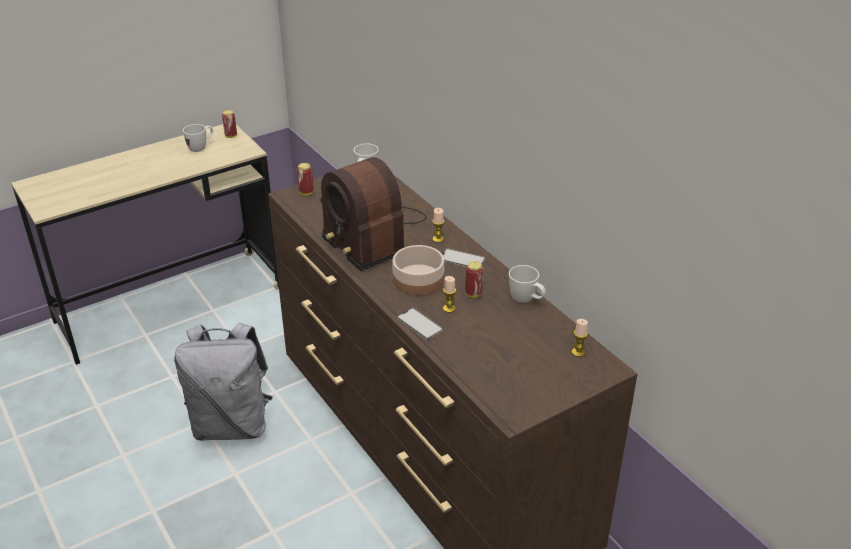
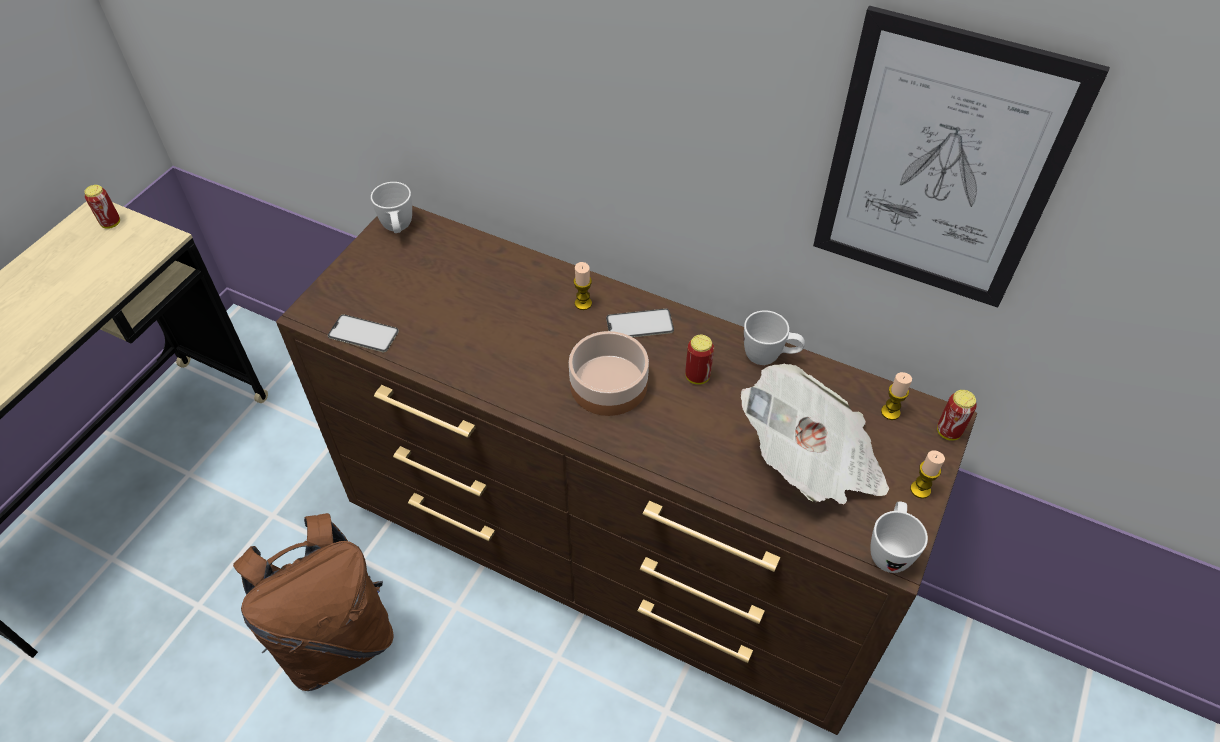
camera: 30 degrees left, 15 degrees up
grey backpack [174,322,273,441] -> brown backpack [233,513,394,691]
white mug [183,124,213,152] -> white mug moved to [870,501,928,573]
can [297,163,314,195] -> can moved to [937,390,977,441]
radio [320,157,426,271] -> none
phone [397,308,443,340] -> phone moved to [328,314,399,352]
candle [443,276,456,313] -> candle moved to [910,450,945,499]
none -> newspaper [741,364,889,505]
none -> picture [813,6,1110,308]

